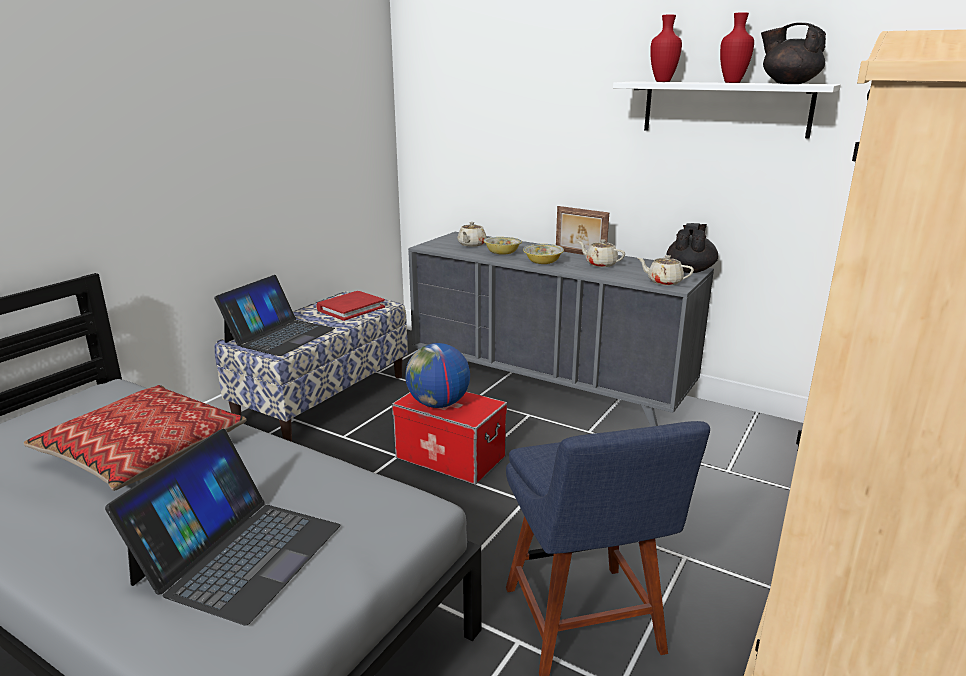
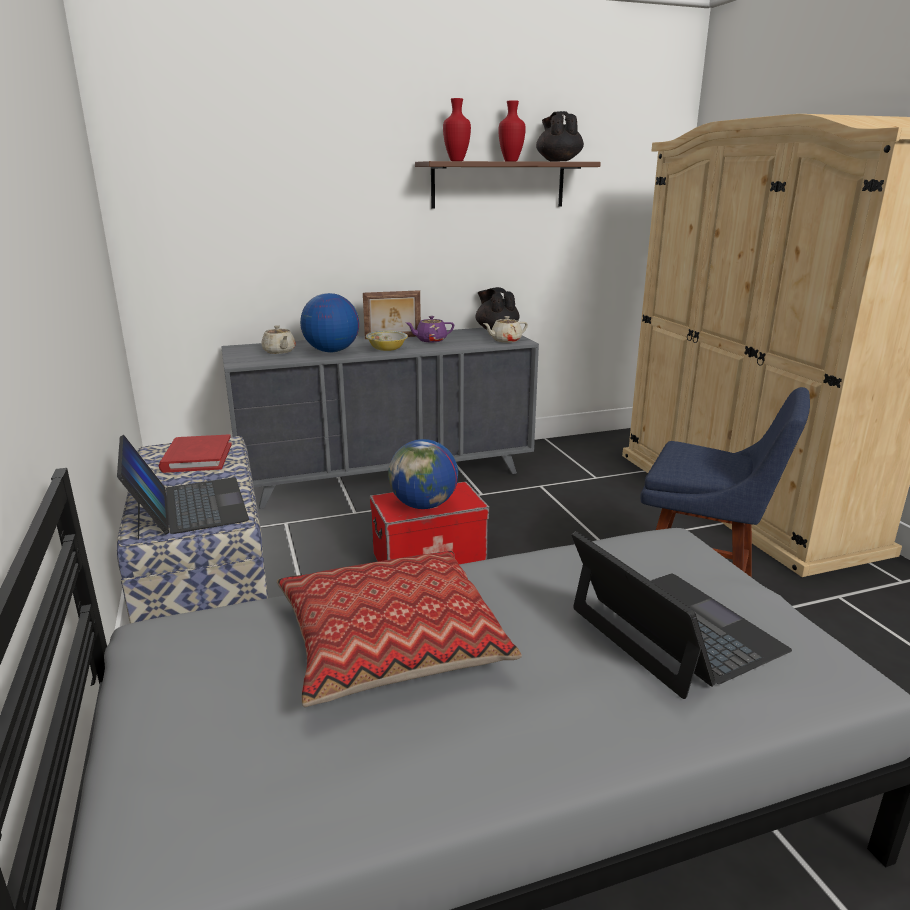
camera: 50 degrees left, 0 degrees up
bowl [483,237,522,255] -> globe [300,293,359,352]
beige teapot [578,239,625,267] -> purple teapot [406,316,454,342]
white shelf [613,81,841,138] -> brown shelf [415,161,601,209]
black teapot [761,22,826,84] -> black teapot turned 90 degrees clockwise [536,111,584,161]

